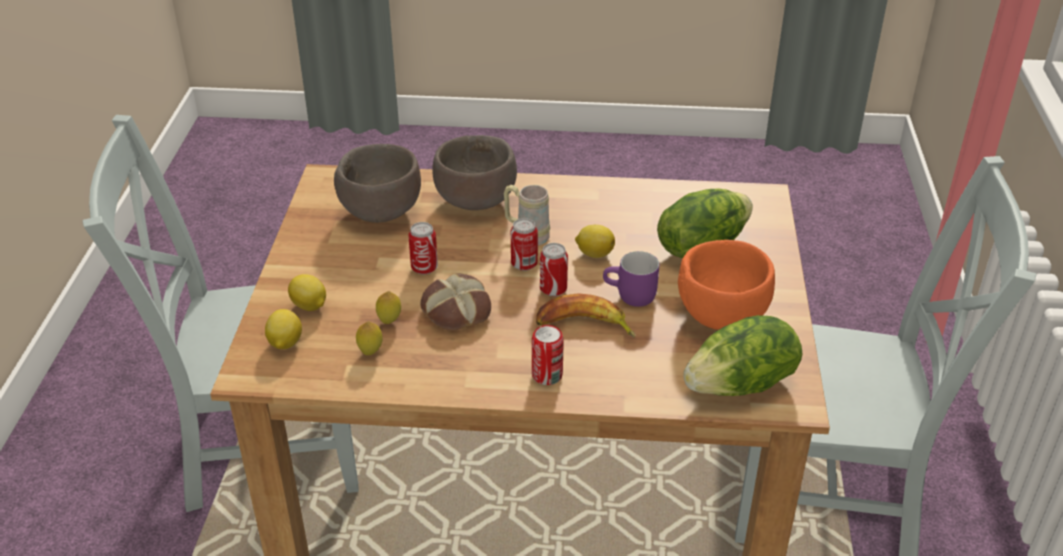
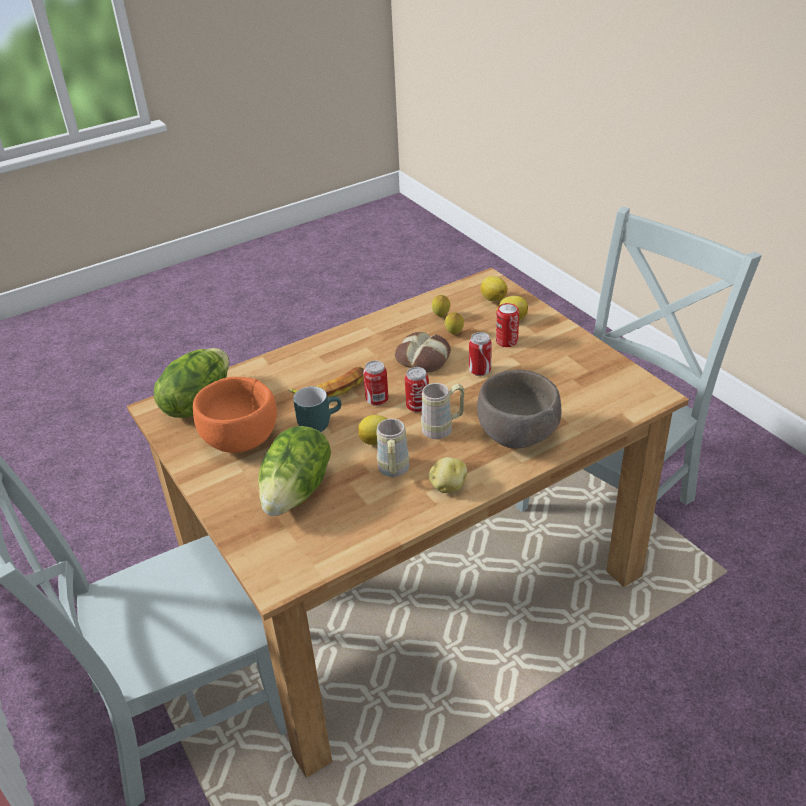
camera: 145 degrees right, 0 degrees up
brown bowl [334,144,421,223] -> none
can [532,325,564,385] -> can moved to [496,303,519,347]
purple mug [603,251,660,307] -> turquoise mug [293,386,341,432]
none -> beige mug [376,419,409,477]
none -> potato [429,457,467,493]

